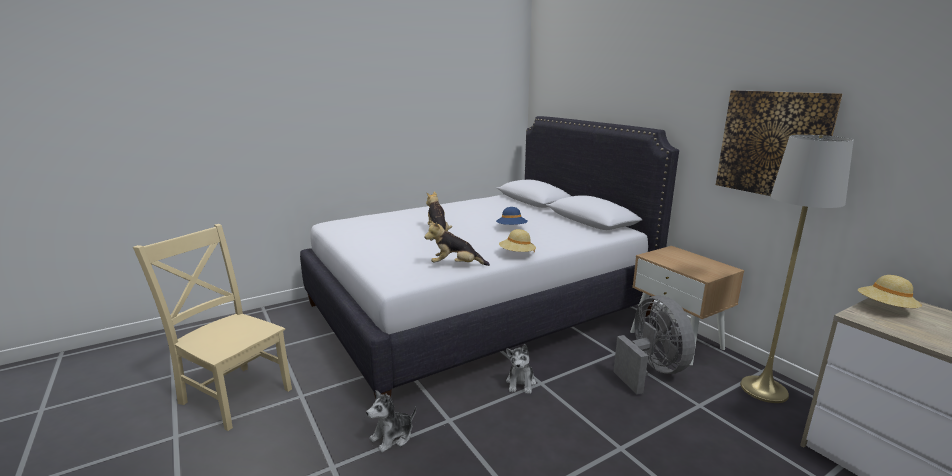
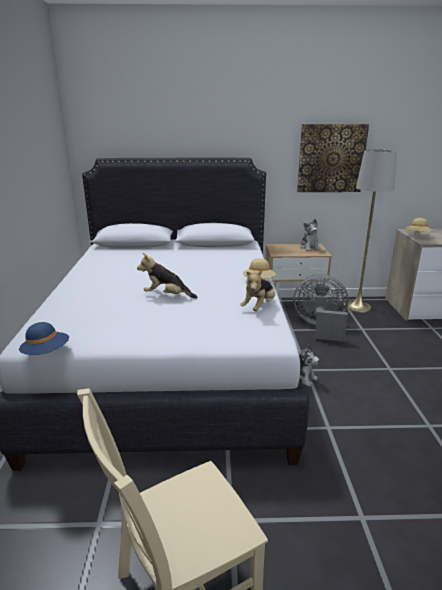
camera: 60 degrees left, 5 degrees up
plush toy [366,390,416,453] -> plush toy moved to [300,219,320,251]
blue hat [496,207,528,225] -> blue hat moved to [19,322,69,355]

